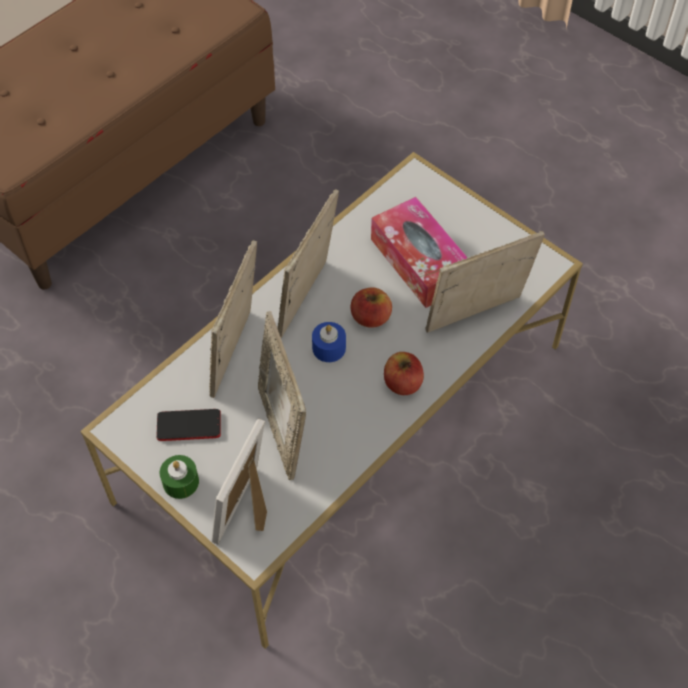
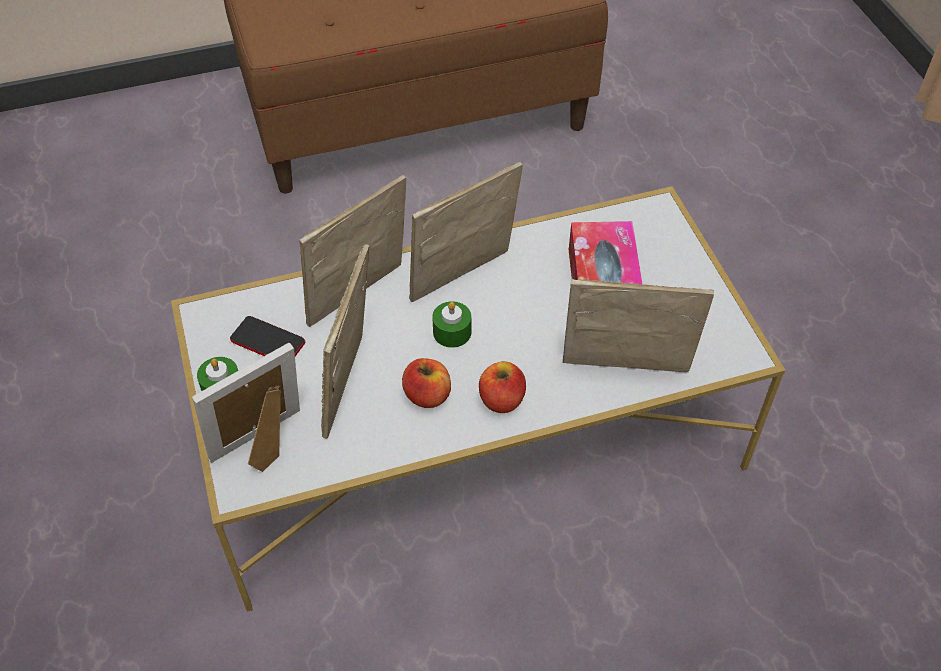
camera: 30 degrees right, 5 degrees down
blue candle [312,322,346,362] -> green candle [432,301,471,348]
apple [351,287,392,328] -> apple moved to [402,358,451,408]

